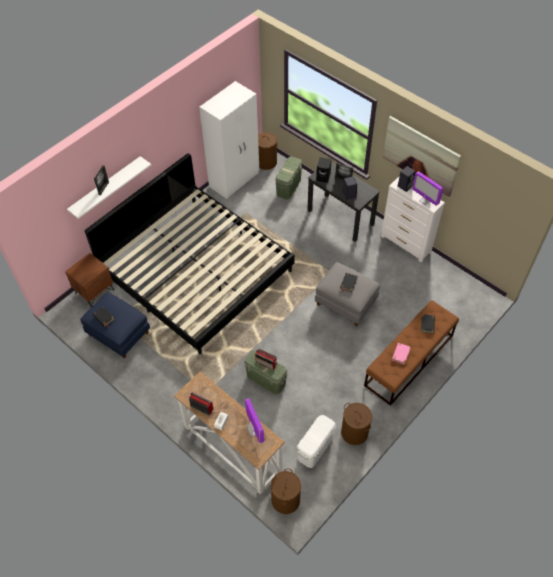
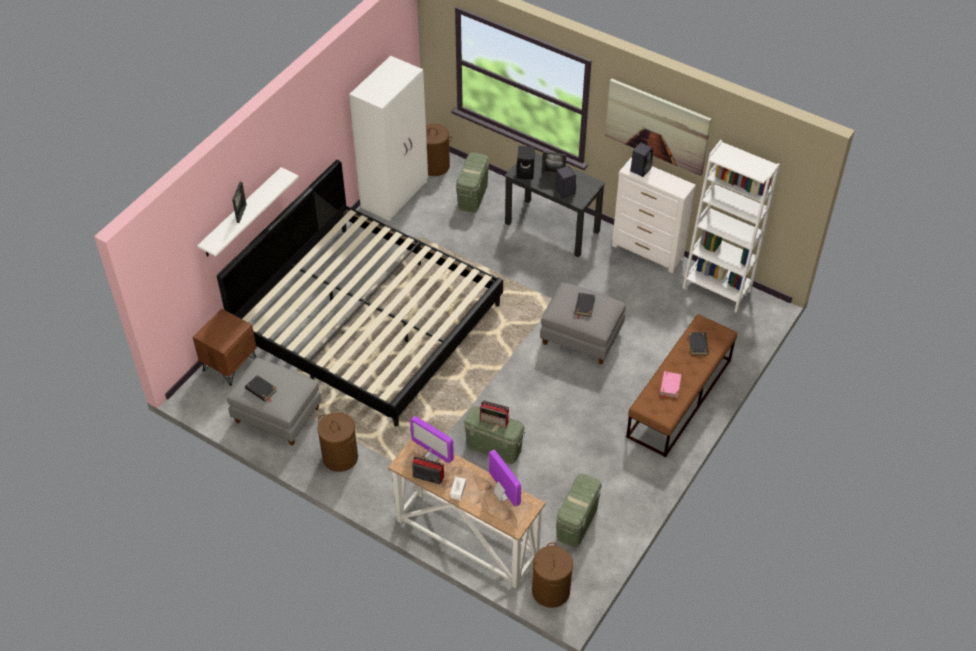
camera: 10 degrees left, 5 degrees down
blue ottoman [80,292,150,359] -> grey ottoman [226,358,321,446]
white storage box [297,415,336,468] -> green storage box [556,474,602,547]
brown laundry basket [341,403,372,445] -> brown laundry basket moved to [317,412,358,472]
monitor [412,172,443,206] -> monitor moved to [410,416,454,463]
none -> white bookcase [683,140,780,312]

